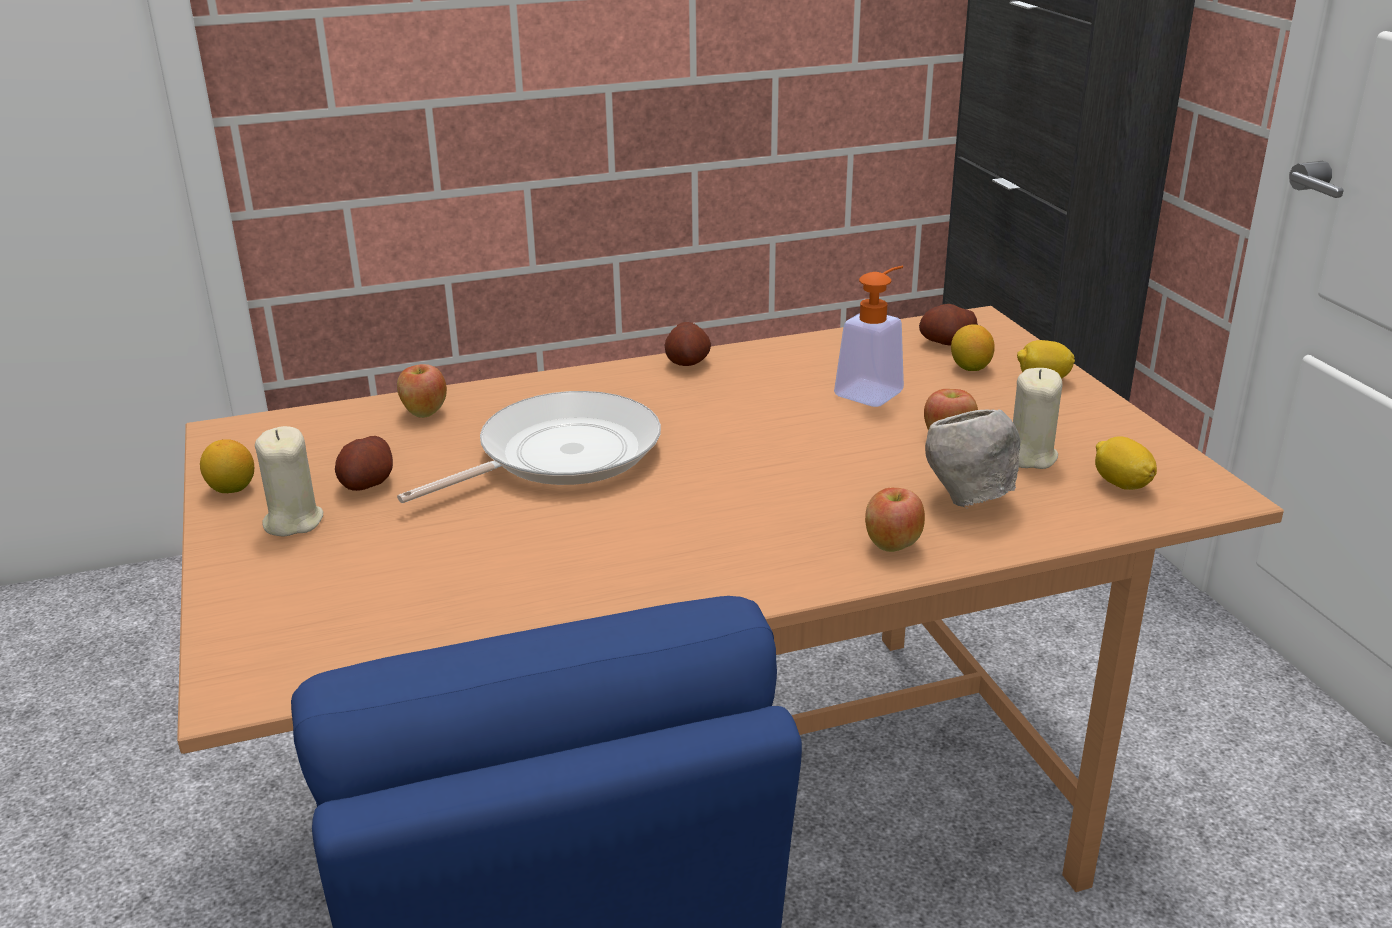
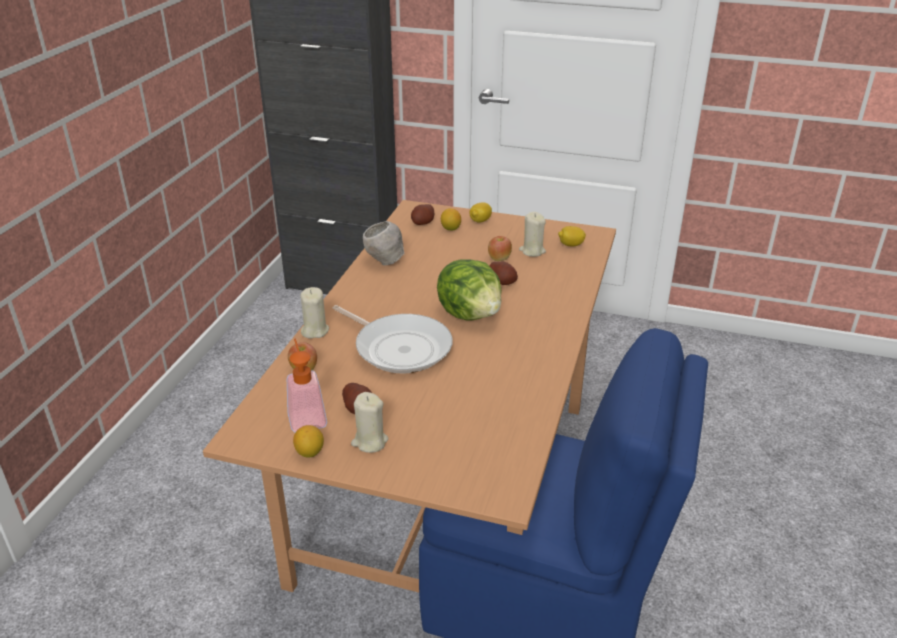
camera: 55 degrees left, 5 degrees up
frying pan [397,391,661,503] -> frying pan turned 135 degrees clockwise [333,305,453,373]
potato [665,322,711,366] -> potato moved to [489,262,518,285]
soap dispenser [834,266,904,407] -> soap dispenser moved to [287,339,327,433]
apple [865,488,925,552] -> none
grey bowl [925,409,1020,508] -> grey bowl moved to [363,221,404,265]
none -> beige candle [300,287,329,339]
none -> lettuce [437,259,502,320]

